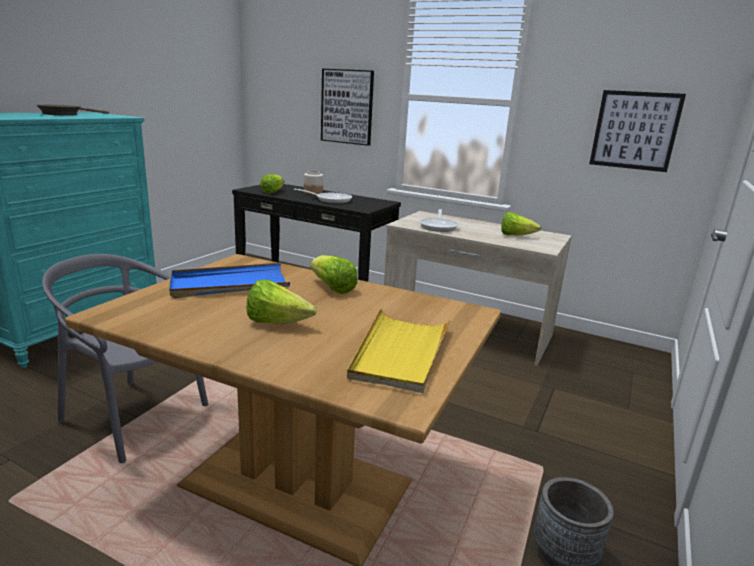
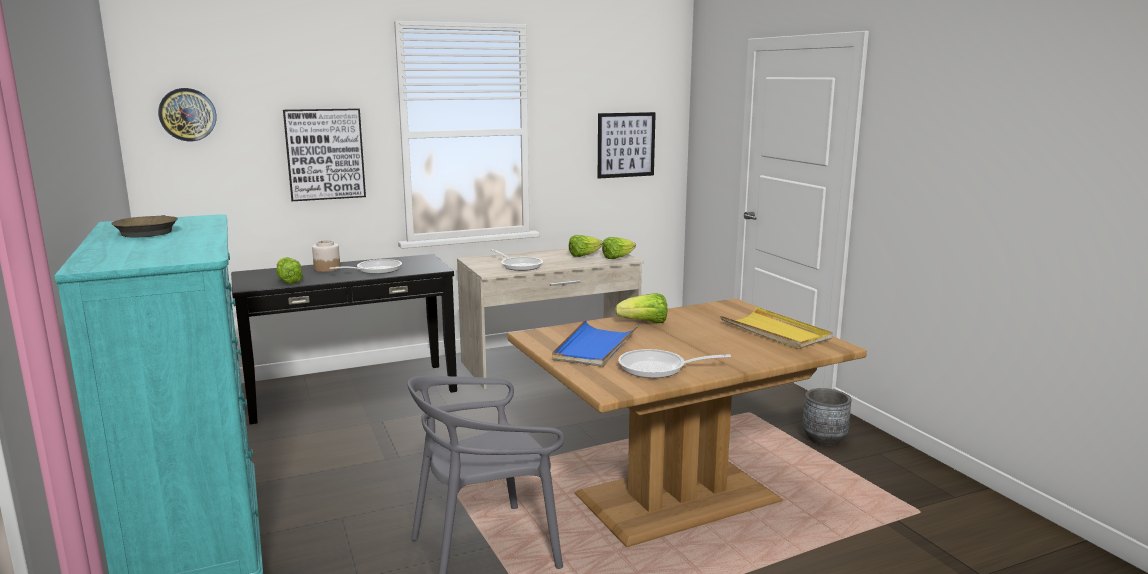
camera: 50 degrees left, 5 degrees down
lettuce [247,280,317,324] -> lettuce moved to [602,237,636,259]
none -> wall clock [158,88,216,142]
none -> frying pan [618,349,731,378]

